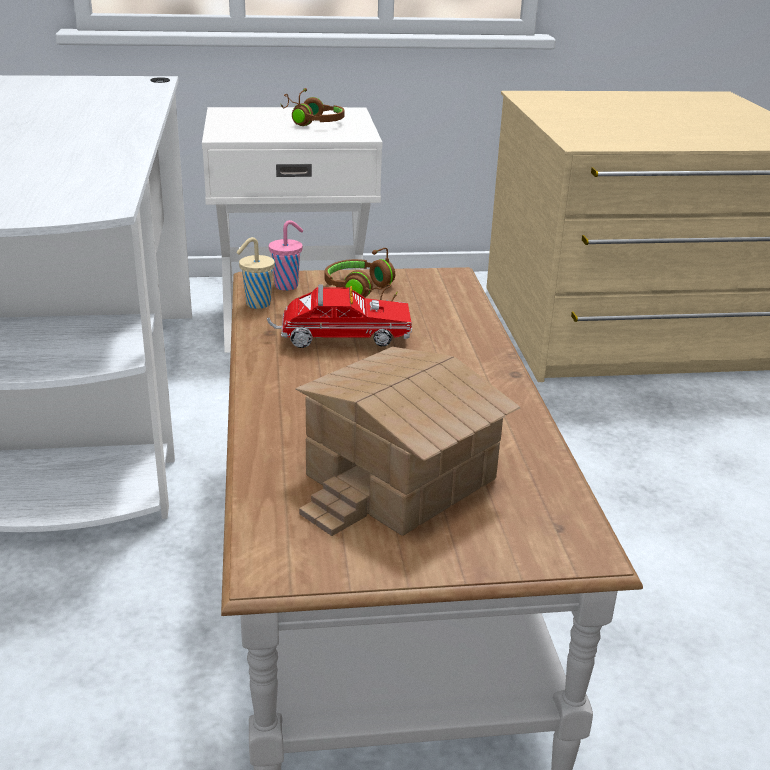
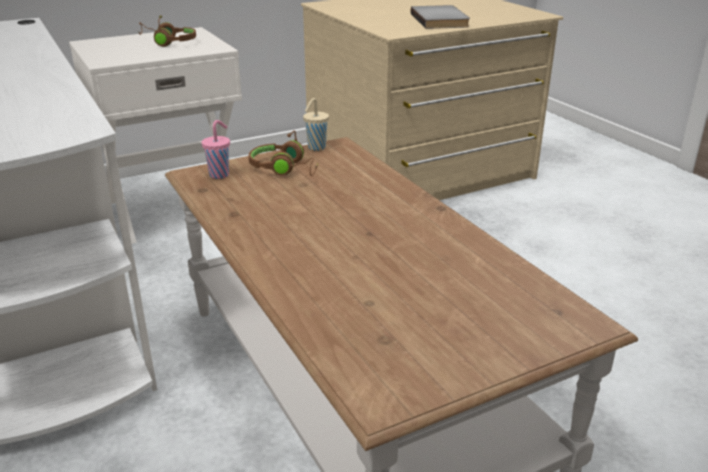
camera: 20 degrees left, 0 degrees up
beige cup [236,237,275,309] -> beige cup moved to [303,98,329,151]
toy truck [267,284,412,348] -> none
toy house [295,347,520,536] -> none
none -> grey book [411,5,470,29]

